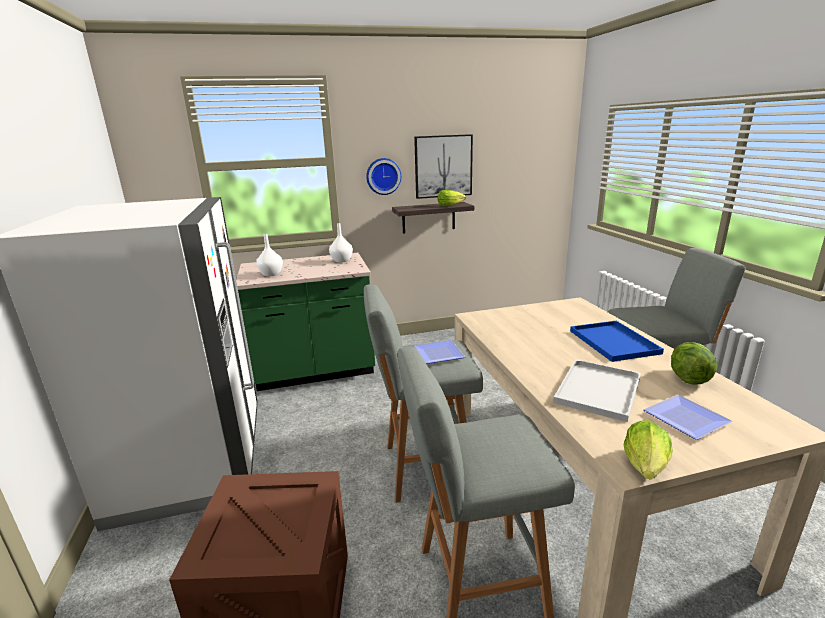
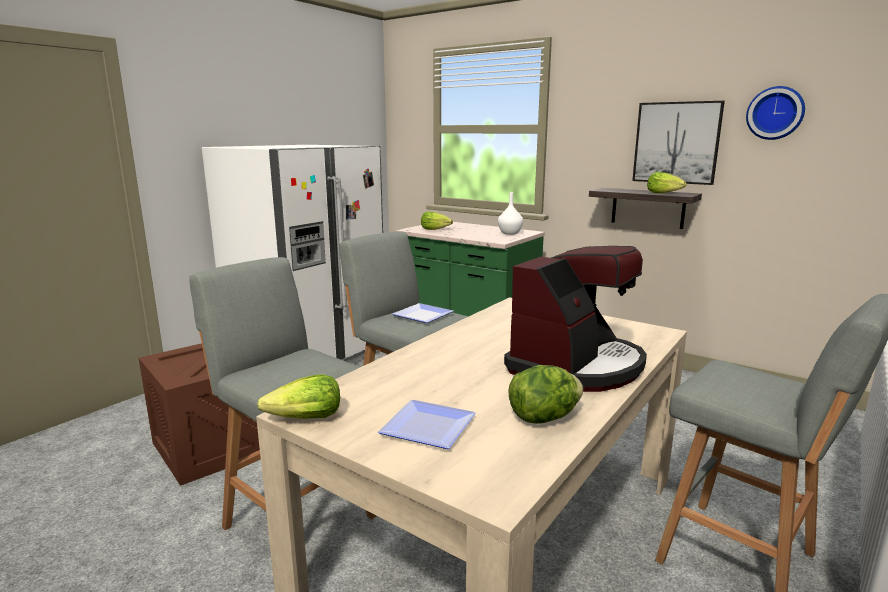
camera: 50 degrees right, 5 degrees down
white vase [256,234,283,276] -> lettuce [421,212,453,230]
wall clock [366,158,401,195] -> wall clock moved to [746,86,805,140]
white tray [553,359,641,422] -> none
blue tray [570,321,664,362] -> coffee machine [504,246,647,392]

